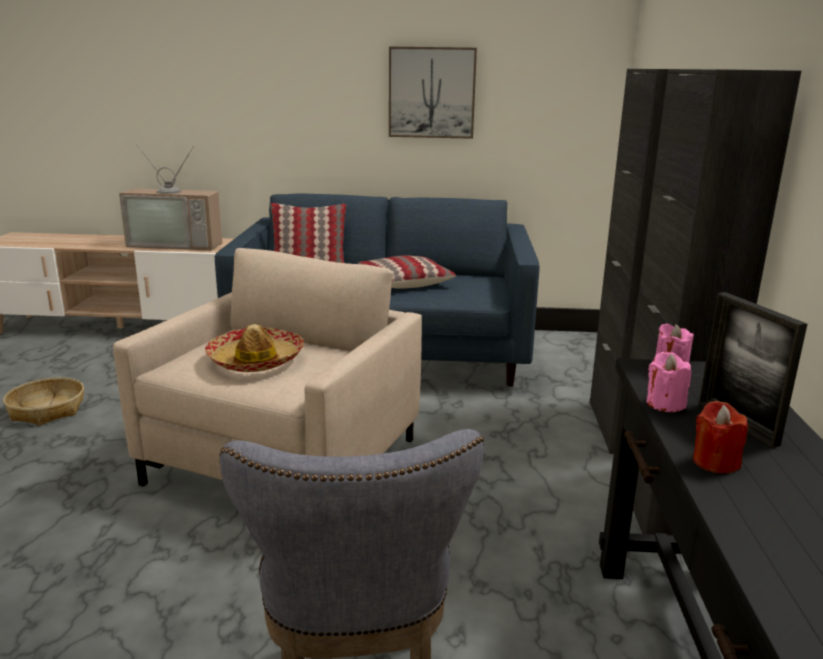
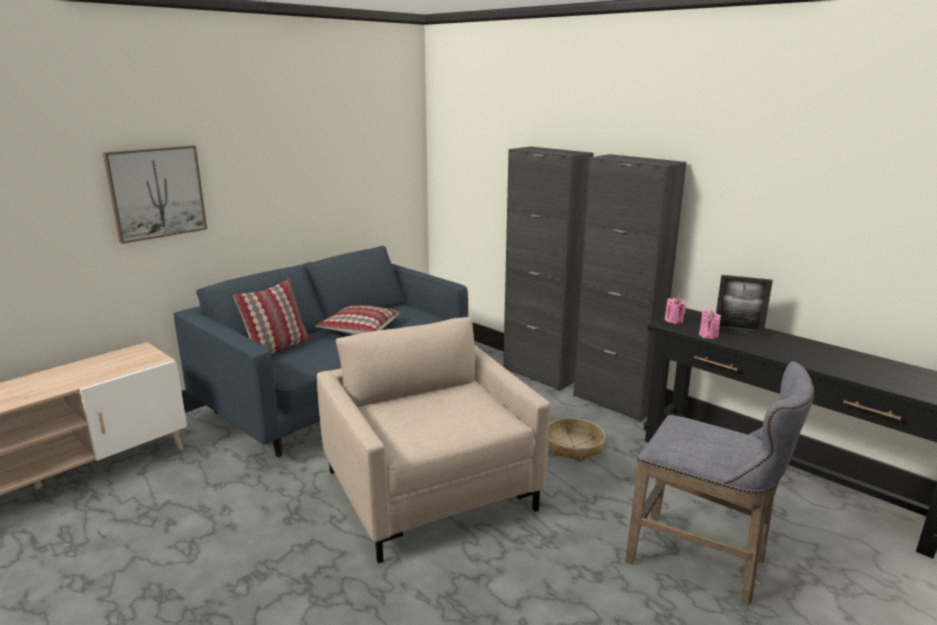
camera: 50 degrees left, 0 degrees up
basket [3,378,84,426] -> basket moved to [548,418,605,462]
television [119,145,222,250] -> none
hat [205,324,304,372] -> none
picture [389,46,477,139] -> picture moved to [103,145,207,244]
red candle [693,401,748,474] -> none

